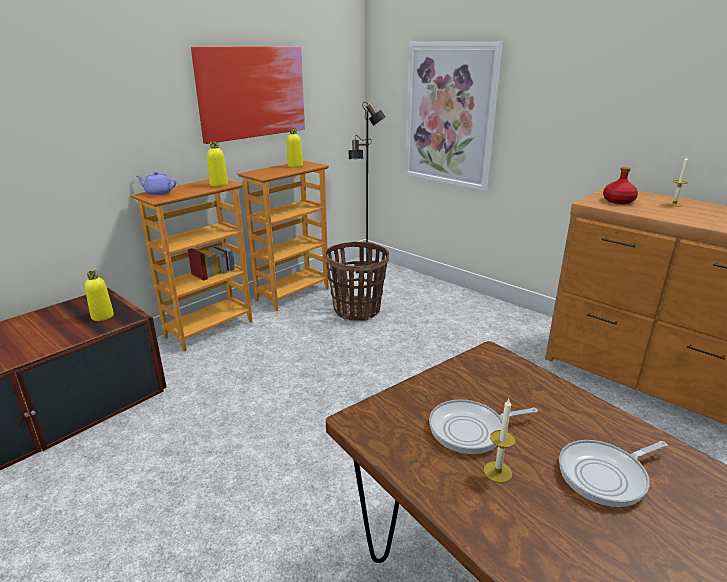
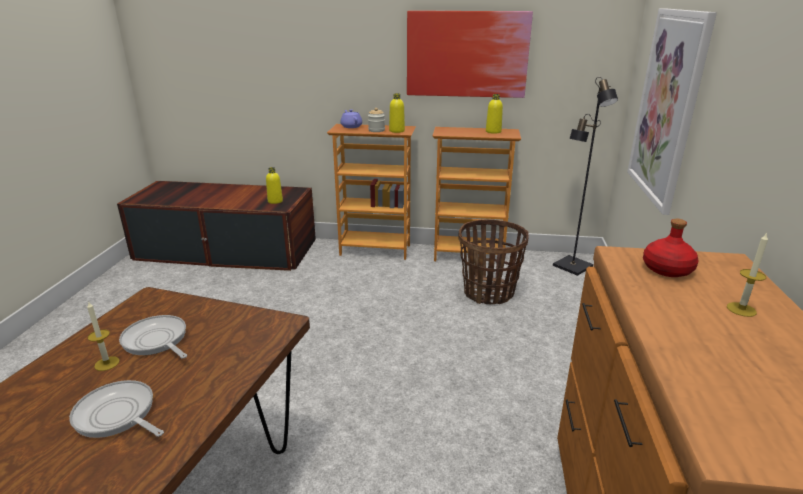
camera: 55 degrees right, 0 degrees up
none -> jar [368,108,385,132]

